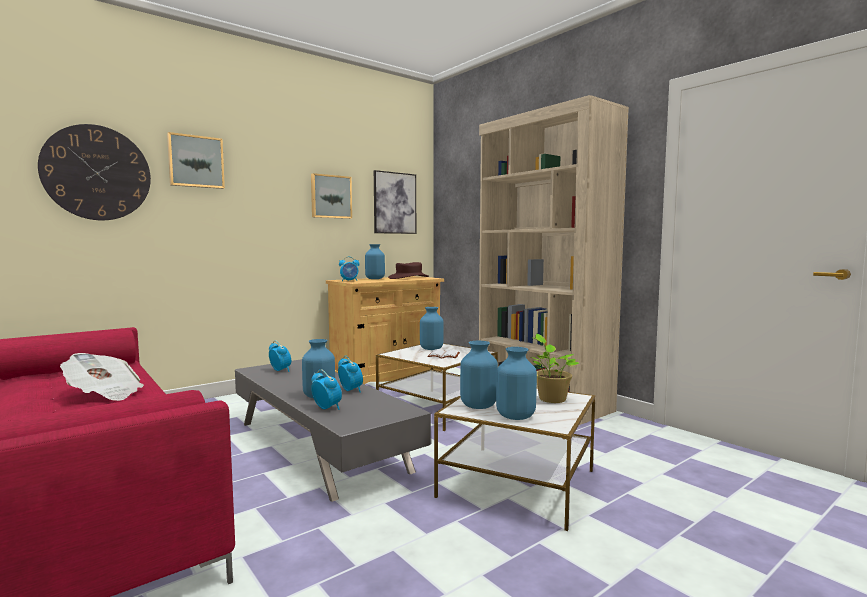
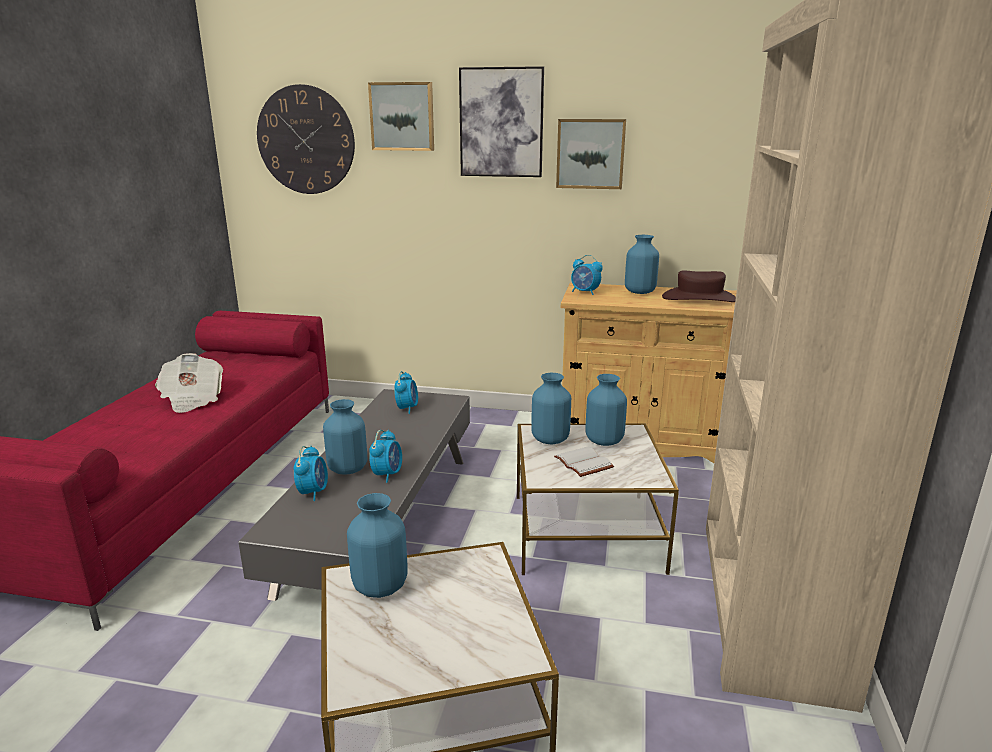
camera: 50 degrees right, 15 degrees up
picture [374,170,416,234] -> picture moved to [459,66,544,177]
blue vase [496,347,537,420] -> blue vase moved to [531,373,571,444]
potted plant [531,333,580,403] -> none

